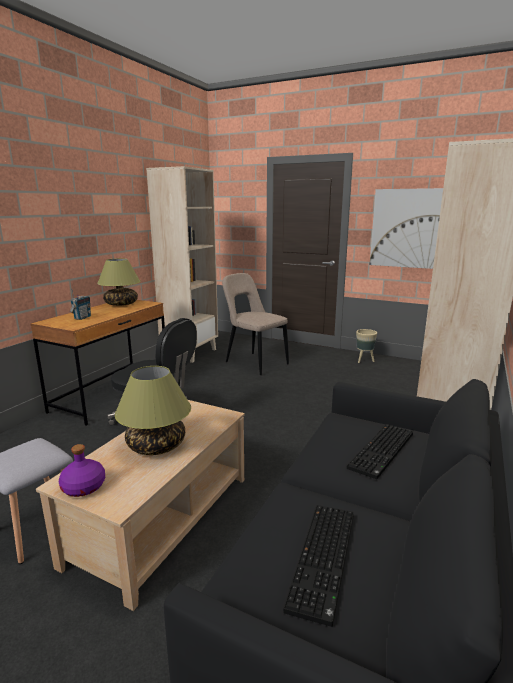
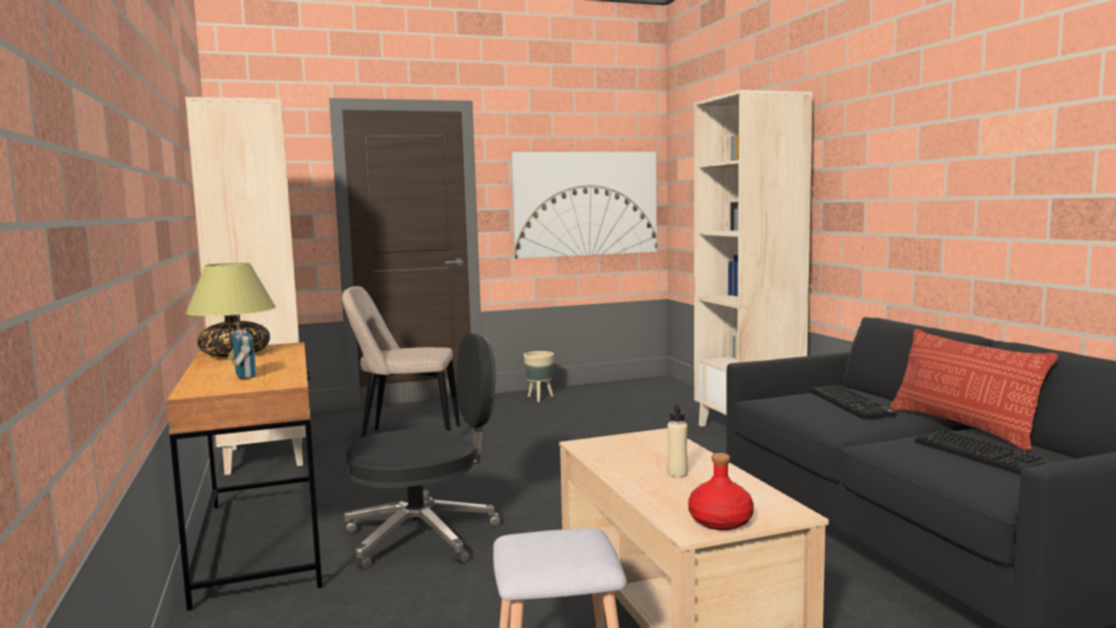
camera: 45 degrees left, 10 degrees down
purple bottle [59,444,105,497] -> red bottle [688,453,754,530]
table lamp [115,366,191,455] -> beige bottle [667,402,688,478]
none -> pillow [890,329,1058,451]

